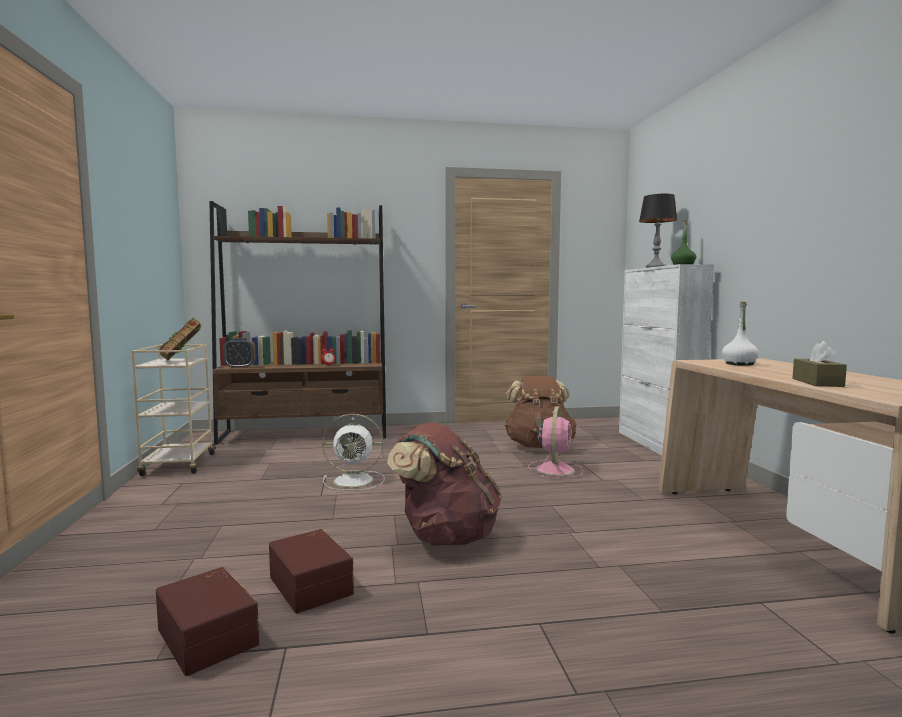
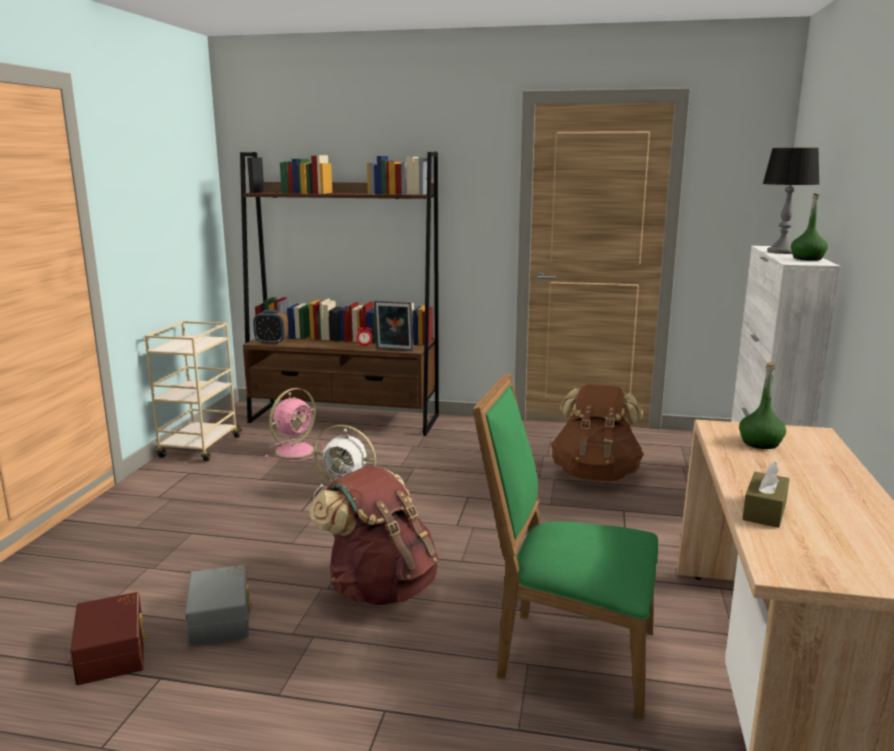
camera: 20 degrees right, 10 degrees up
book [159,318,201,360] -> none
brown storage box [269,529,354,614] -> grey storage box [185,565,253,647]
pink fan [528,406,583,478] -> pink fan moved to [265,388,325,461]
white bottle [722,301,759,366] -> green bottle [739,362,786,449]
none -> picture frame [374,300,413,351]
none -> green chair [473,373,658,720]

